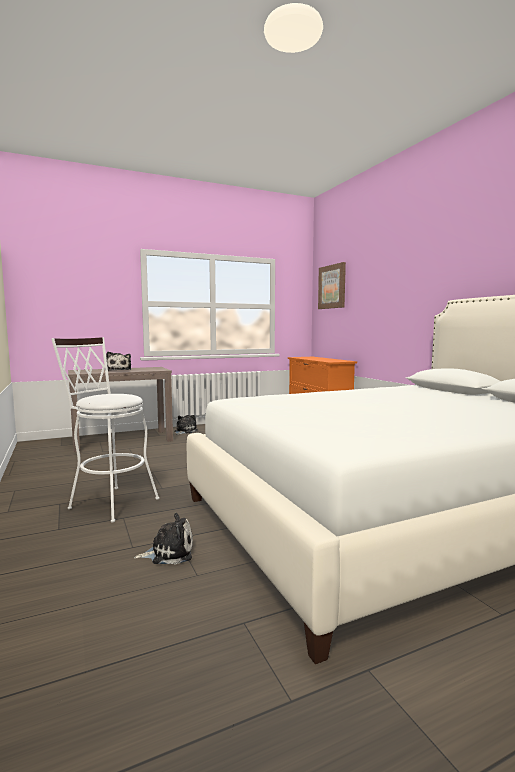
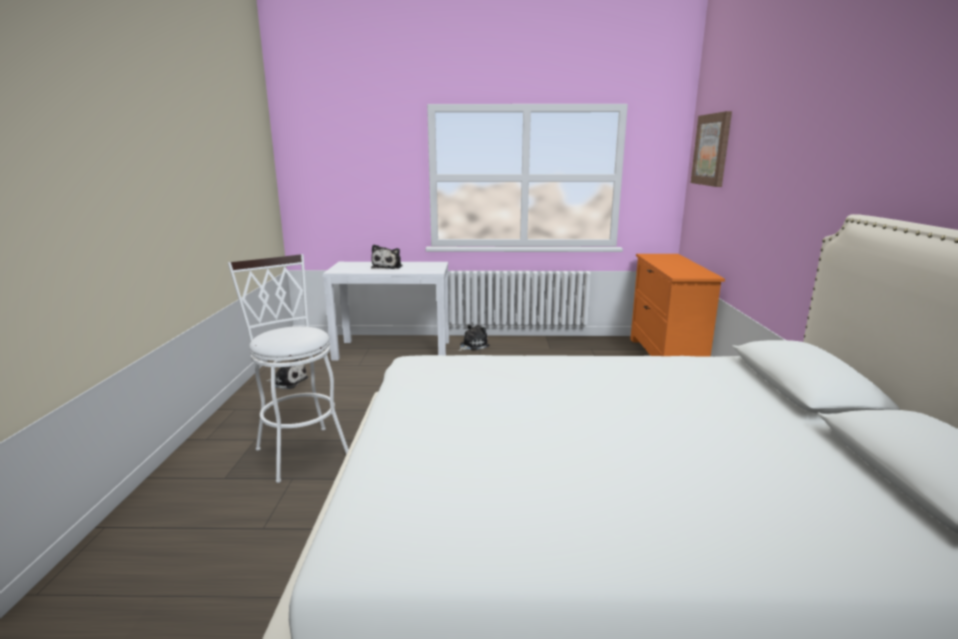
camera: 25 degrees right, 10 degrees up
brown console table [68,367,173,452] -> white console table [323,262,449,361]
plush toy [134,513,193,565] -> plush toy moved to [266,358,308,389]

